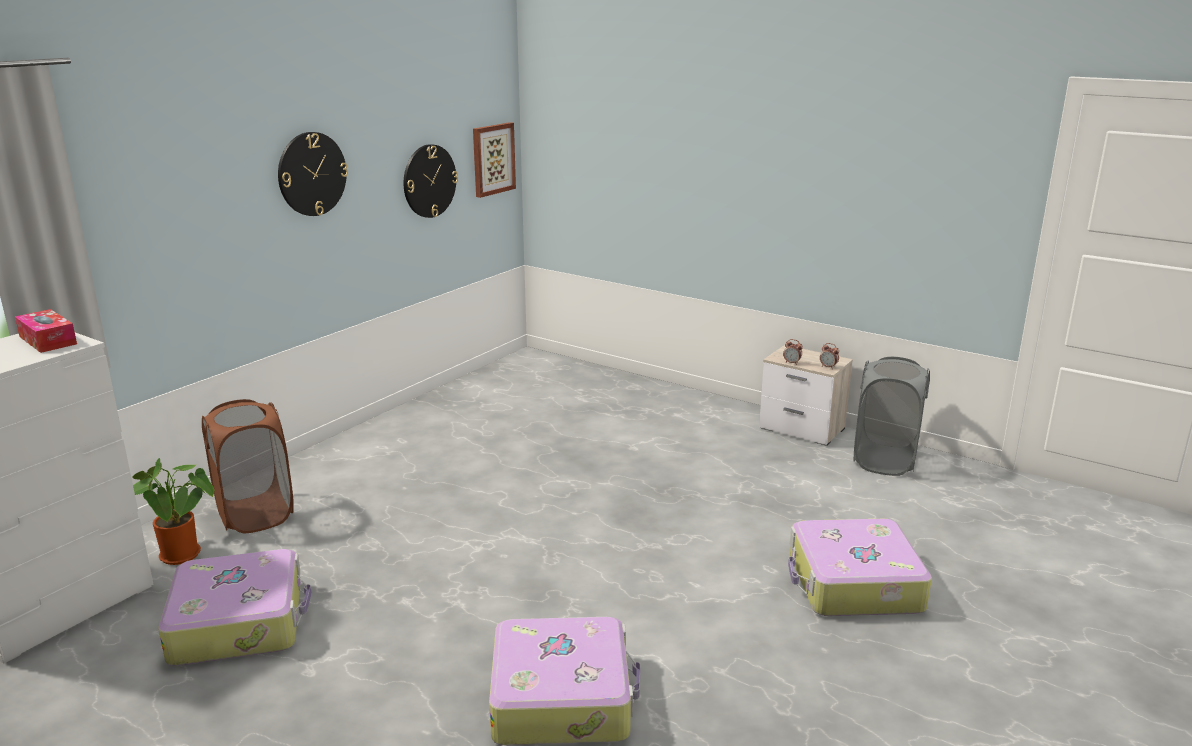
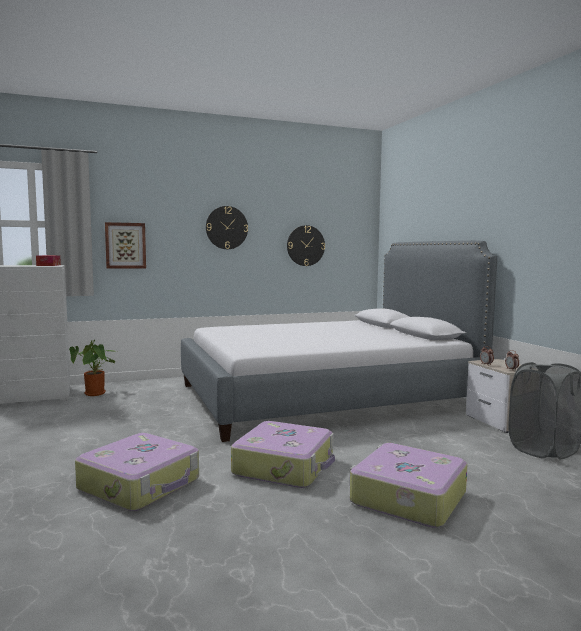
camera: 35 degrees right, 15 degrees down
suitcase [158,549,312,666] -> suitcase moved to [231,421,335,488]
brown laundry basket [202,399,294,533] -> none
picture [473,122,516,198] -> picture moved to [105,222,146,269]
none -> bed [181,241,497,442]

